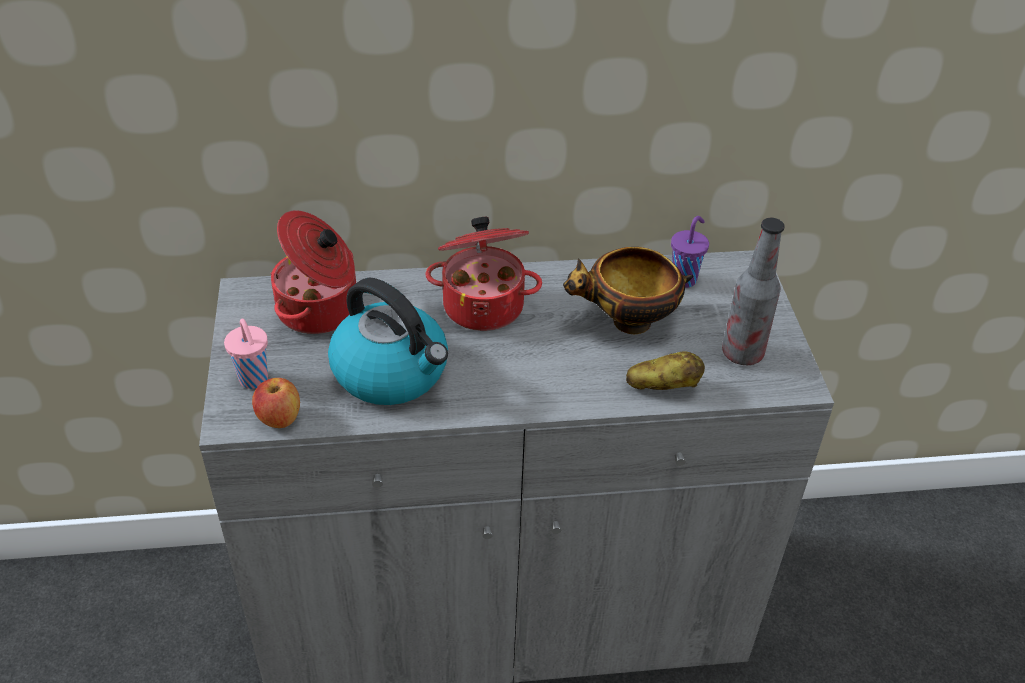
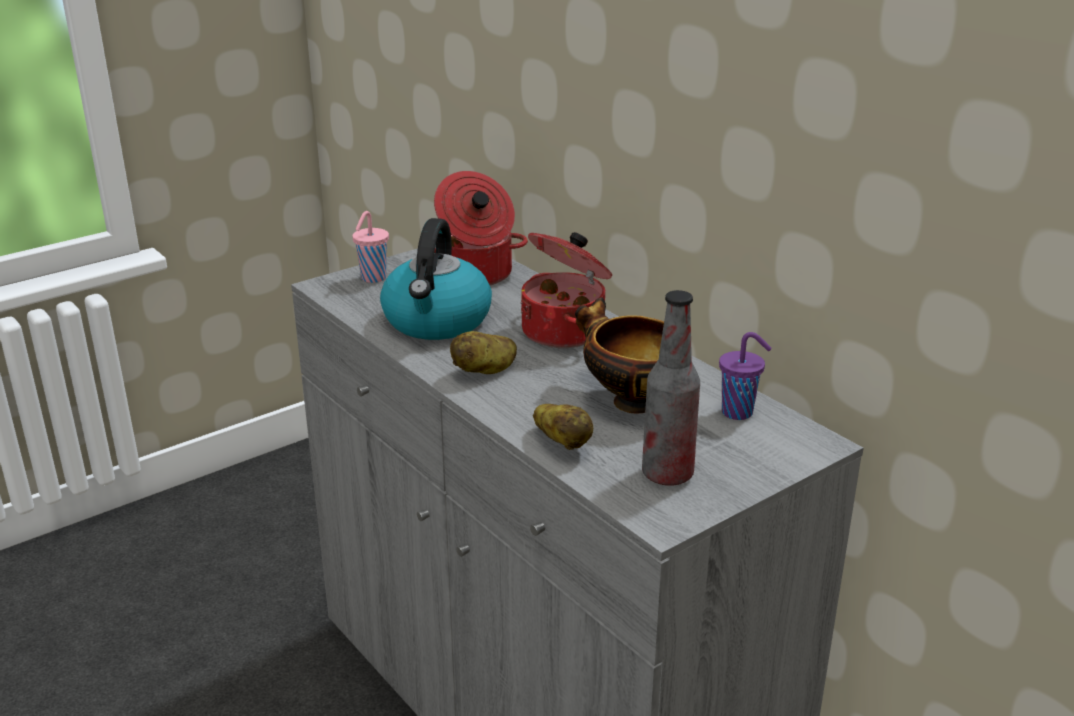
camera: 60 degrees right, 15 degrees down
apple [252,378,300,428] -> none
none -> potato [450,331,517,374]

